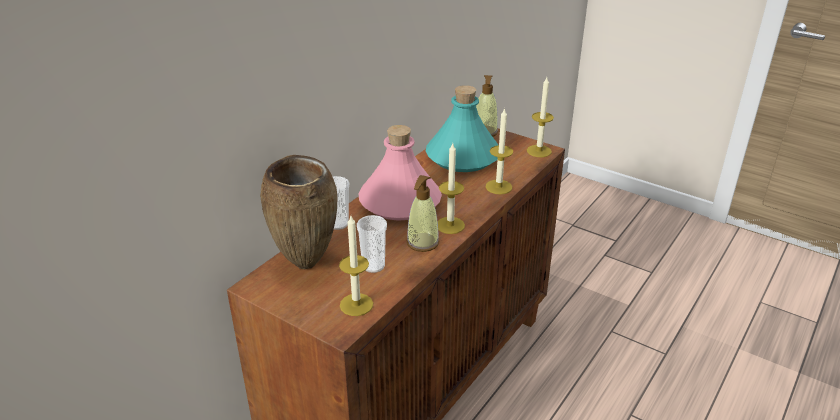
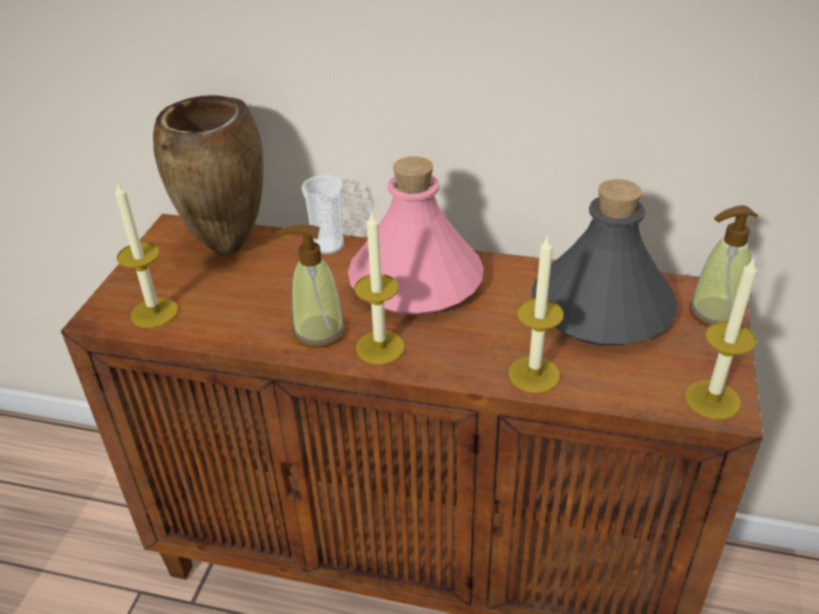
camera: 70 degrees right, 5 degrees up
cup [357,215,387,273] -> none
turquoise bottle [426,85,498,172] -> grey bottle [532,179,678,346]

